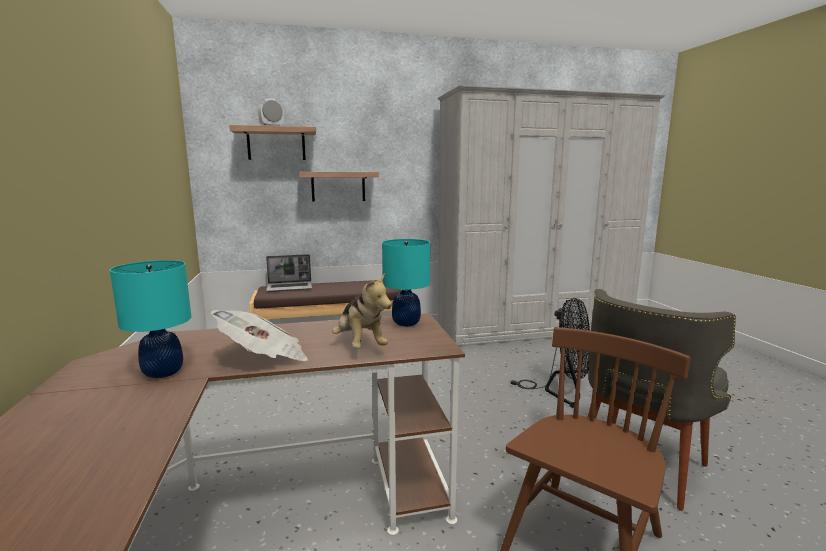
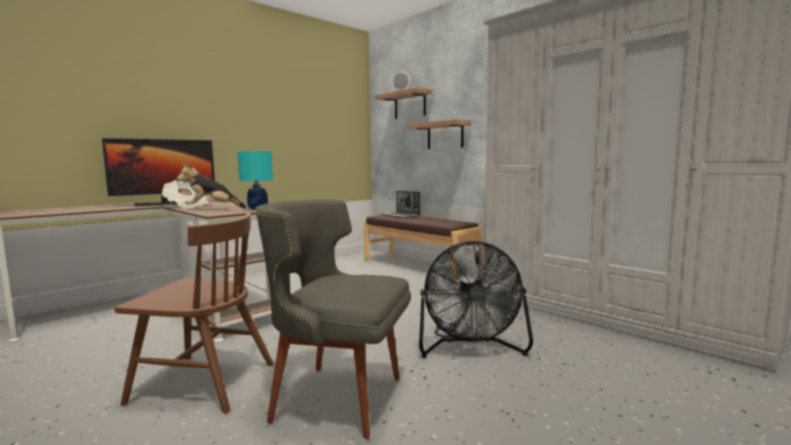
camera: 60 degrees right, 5 degrees down
turquoise table lamp [110,260,191,378] -> monitor [102,138,215,207]
plush toy [332,273,392,348] -> plush toy turned 45 degrees clockwise [177,163,246,208]

